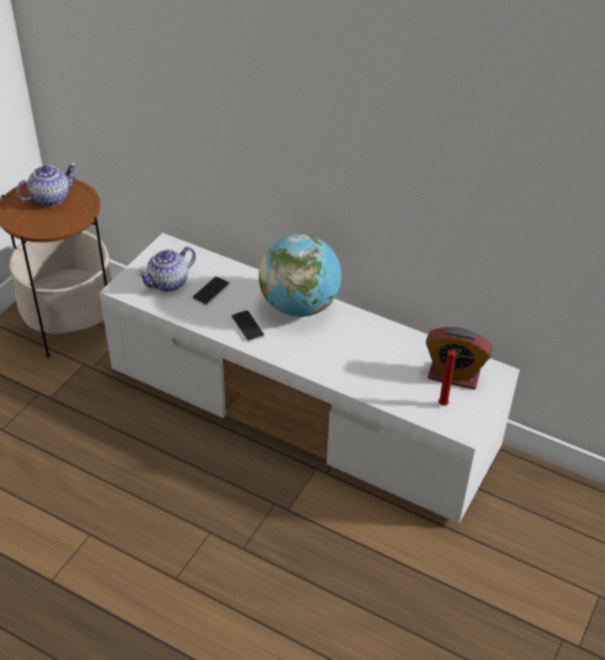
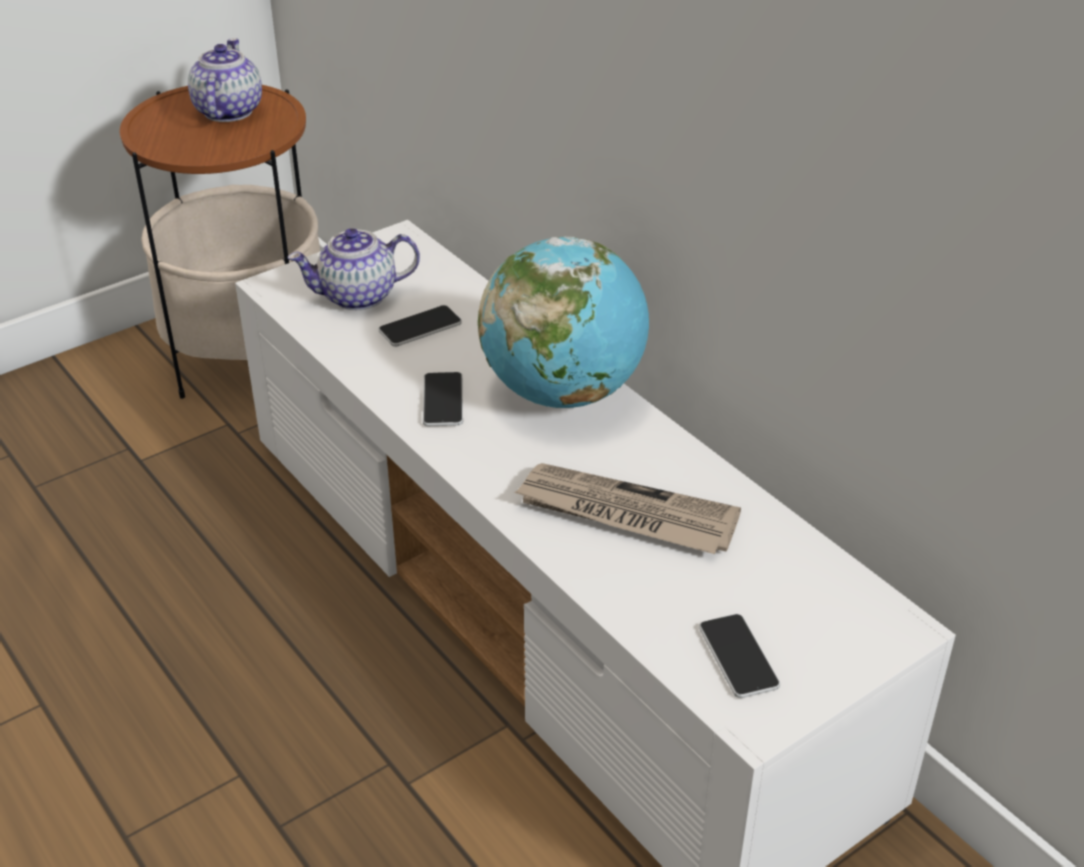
camera: 25 degrees right, 5 degrees down
teapot [16,163,77,207] -> teapot turned 75 degrees counterclockwise [188,38,262,122]
alarm clock [426,327,493,390] -> none
red candle [438,349,461,406] -> phone [699,614,780,698]
none -> newspaper [514,463,741,554]

